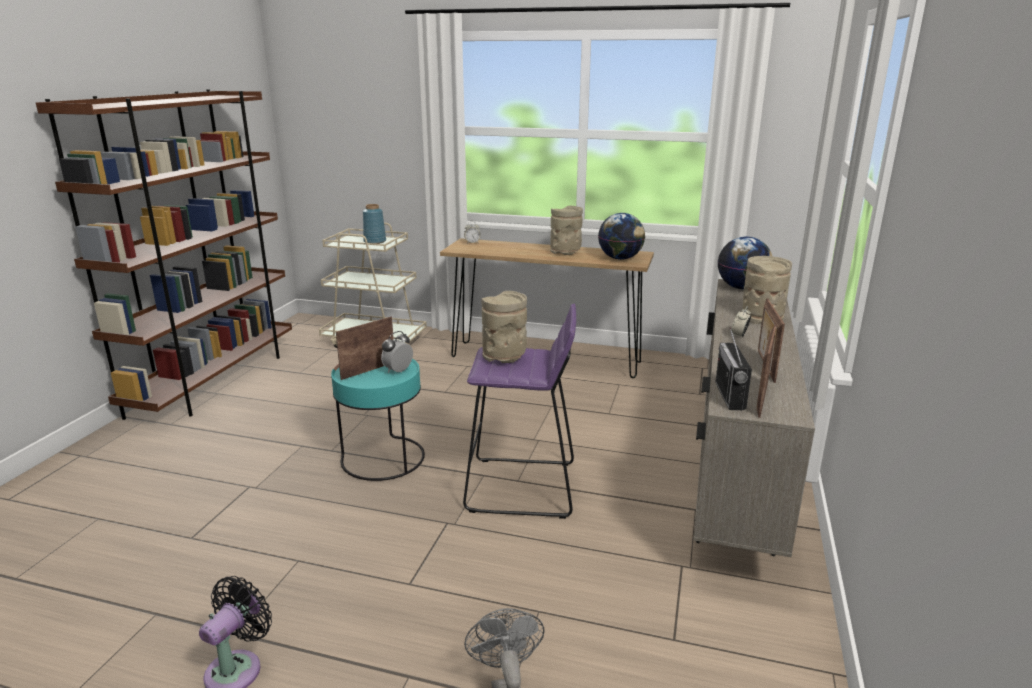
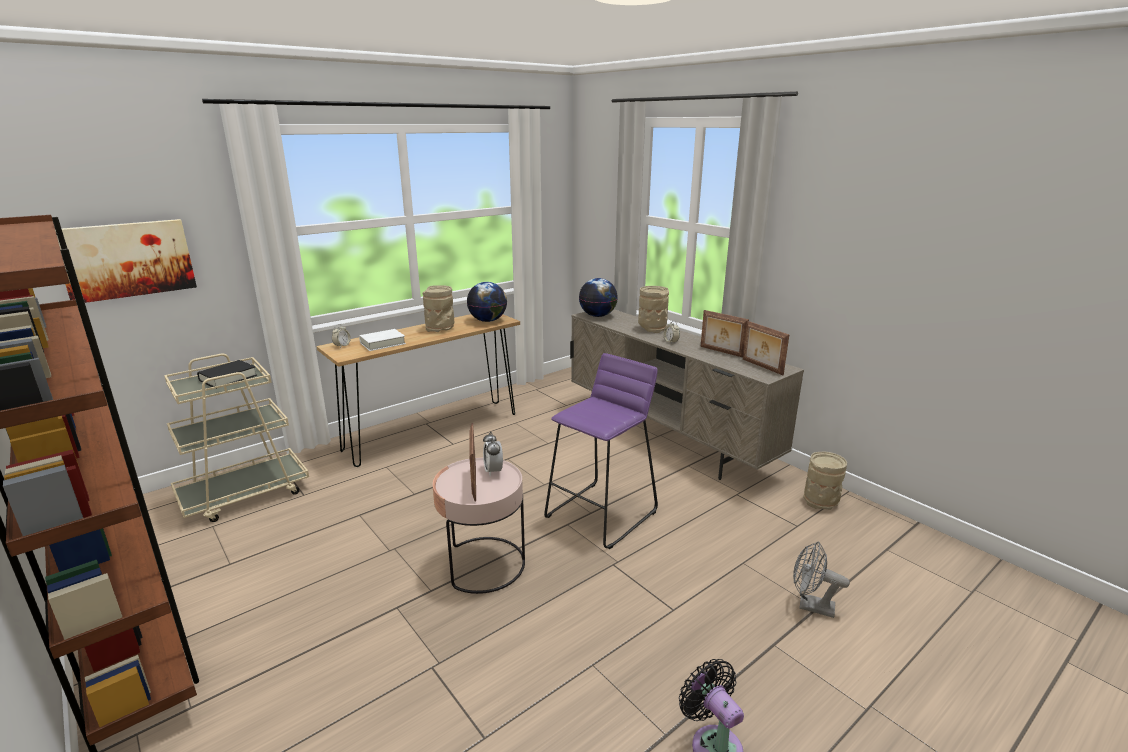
camera: 55 degrees left, 0 degrees up
turquoise side table [331,359,425,481] -> pink side table [433,457,525,594]
blue vase [363,204,386,244] -> black book [197,360,257,389]
beige vase [482,291,527,363] -> beige vase moved to [803,452,847,510]
radio [715,328,752,410] -> none
none -> picture [55,219,197,303]
none -> white book [359,329,406,351]

